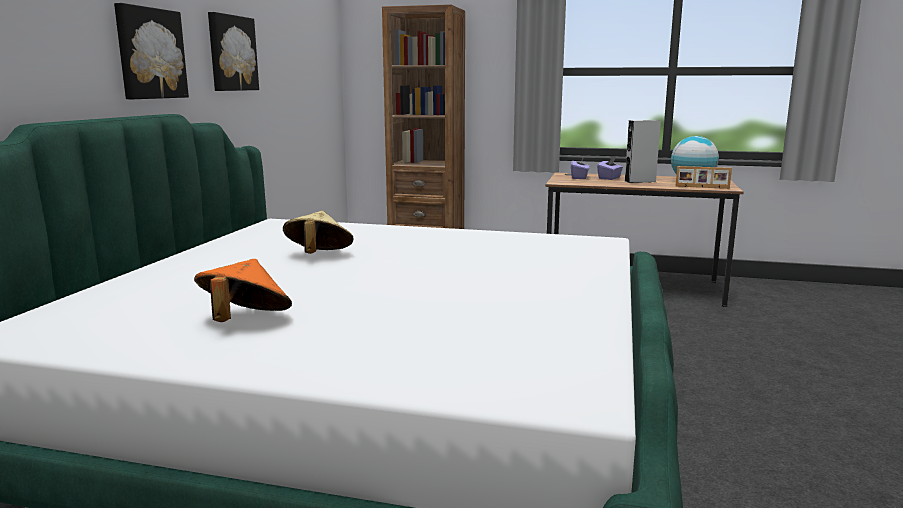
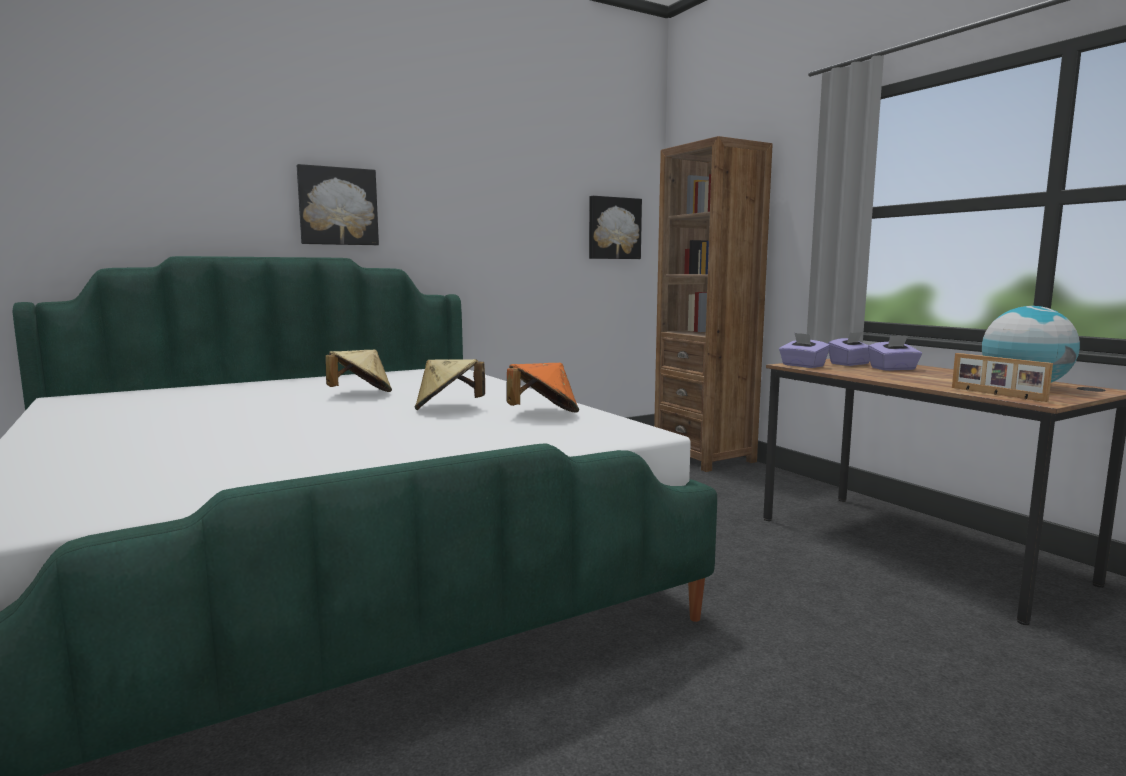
camera: 45 degrees right, 5 degrees down
orange hat [194,259,292,322] -> orange hat moved to [506,363,579,413]
picture [208,12,259,91] -> picture moved to [589,196,642,259]
grey speaker [625,120,661,183] -> none
none -> beige hat [415,359,485,410]
none -> purple tissue box [779,333,830,368]

